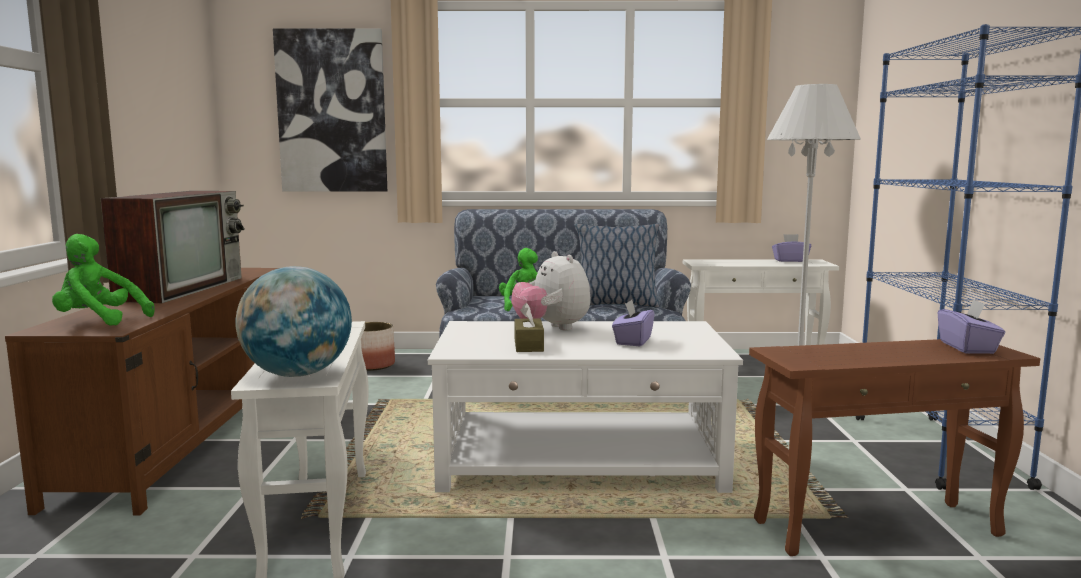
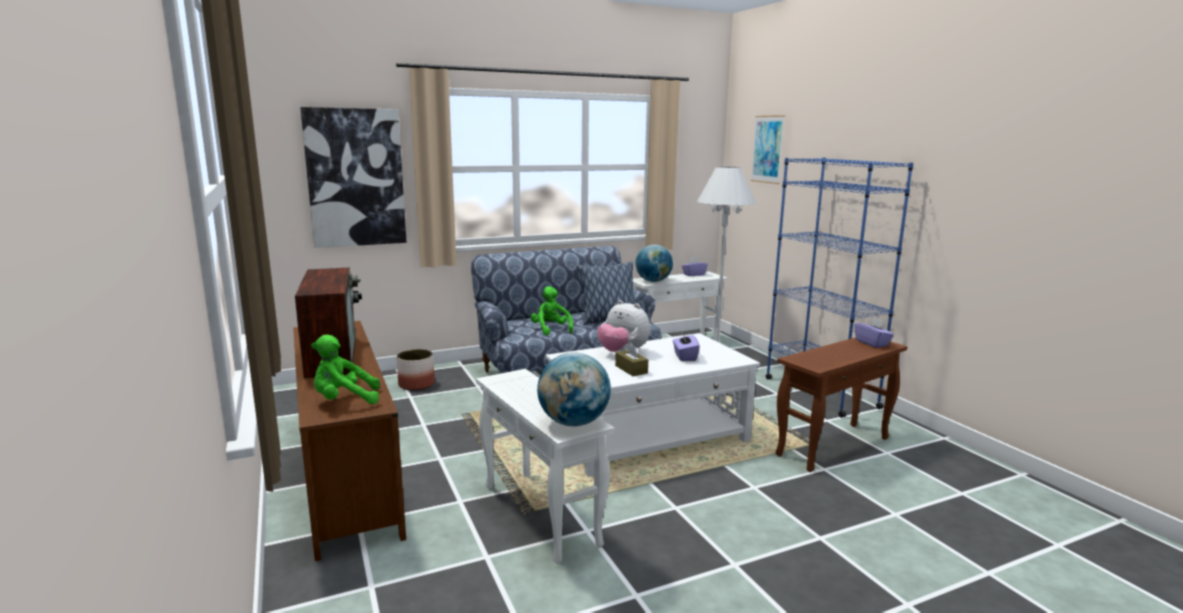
camera: 25 degrees left, 5 degrees up
none -> globe [635,245,673,282]
none -> picture [751,115,785,184]

